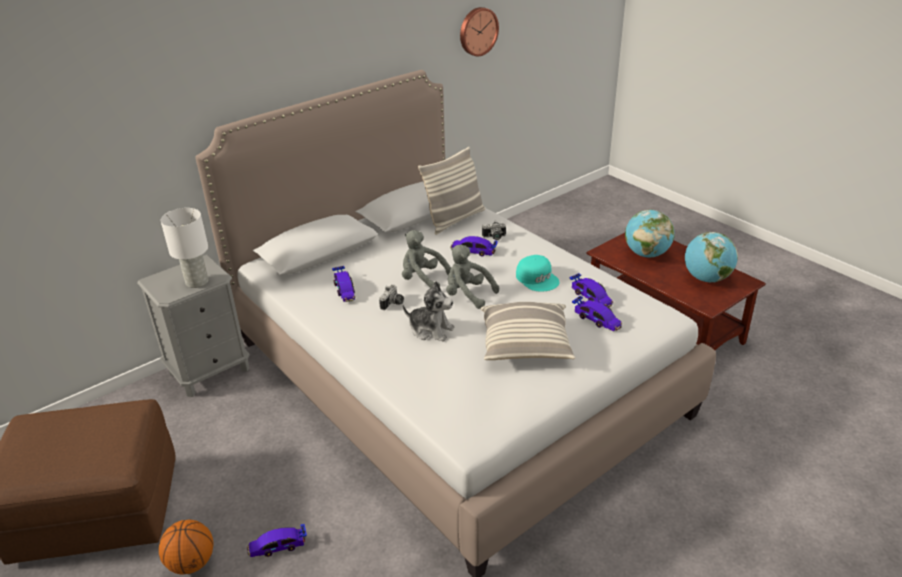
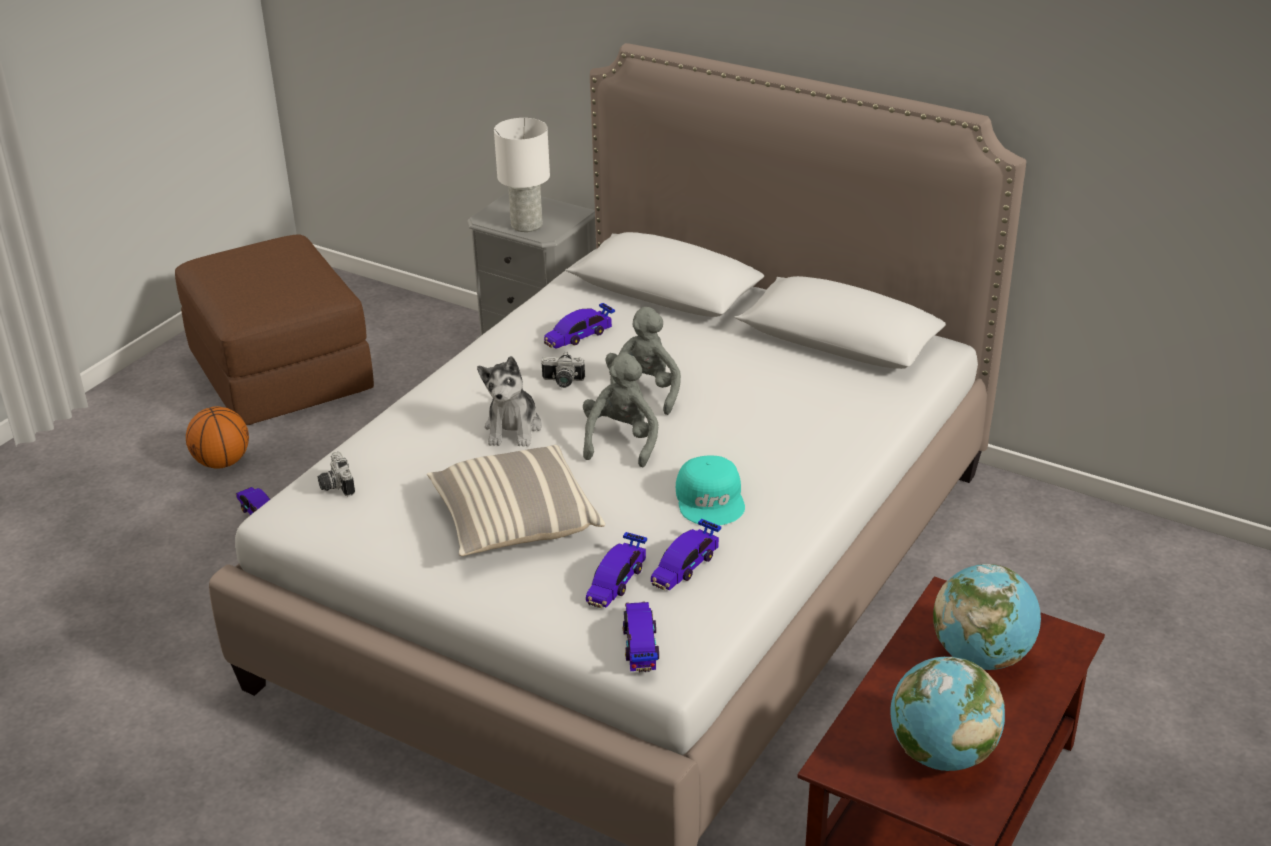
camera: 70 degrees right, 0 degrees up
pillow [418,146,485,235] -> none
toy car [450,236,498,256] -> toy car moved to [623,602,659,673]
wall clock [460,7,499,56] -> none
camera [482,220,506,240] -> camera moved to [318,452,355,496]
turquoise cap [516,255,559,292] -> turquoise cap turned 45 degrees counterclockwise [676,455,745,525]

